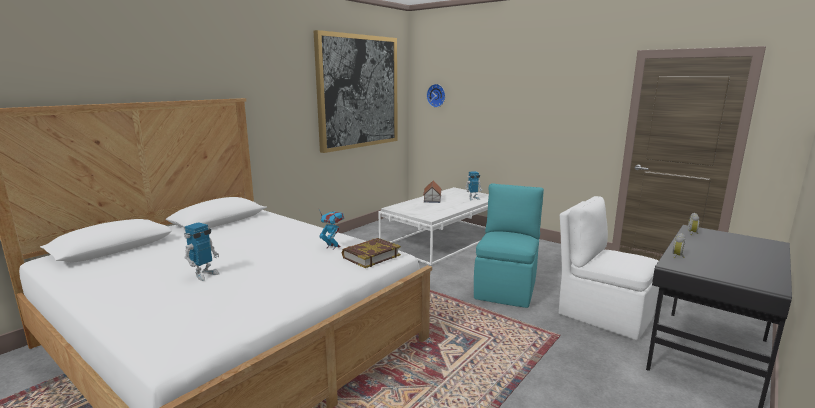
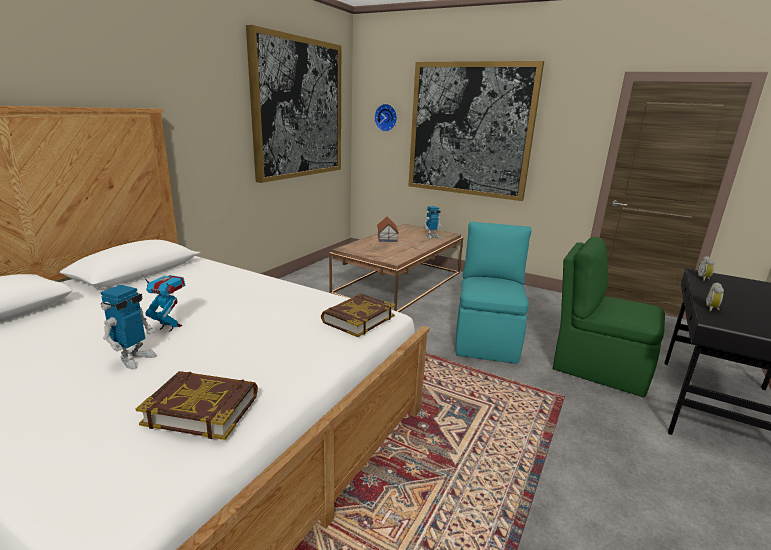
camera: 10 degrees left, 5 degrees up
toy robot [319,210,344,250] -> toy robot moved to [141,273,186,332]
white coffee table [378,187,489,266] -> brown coffee table [329,223,463,312]
white chair [559,196,659,340] -> green chair [553,237,665,397]
none -> book [136,371,258,440]
none -> picture [409,61,544,201]

